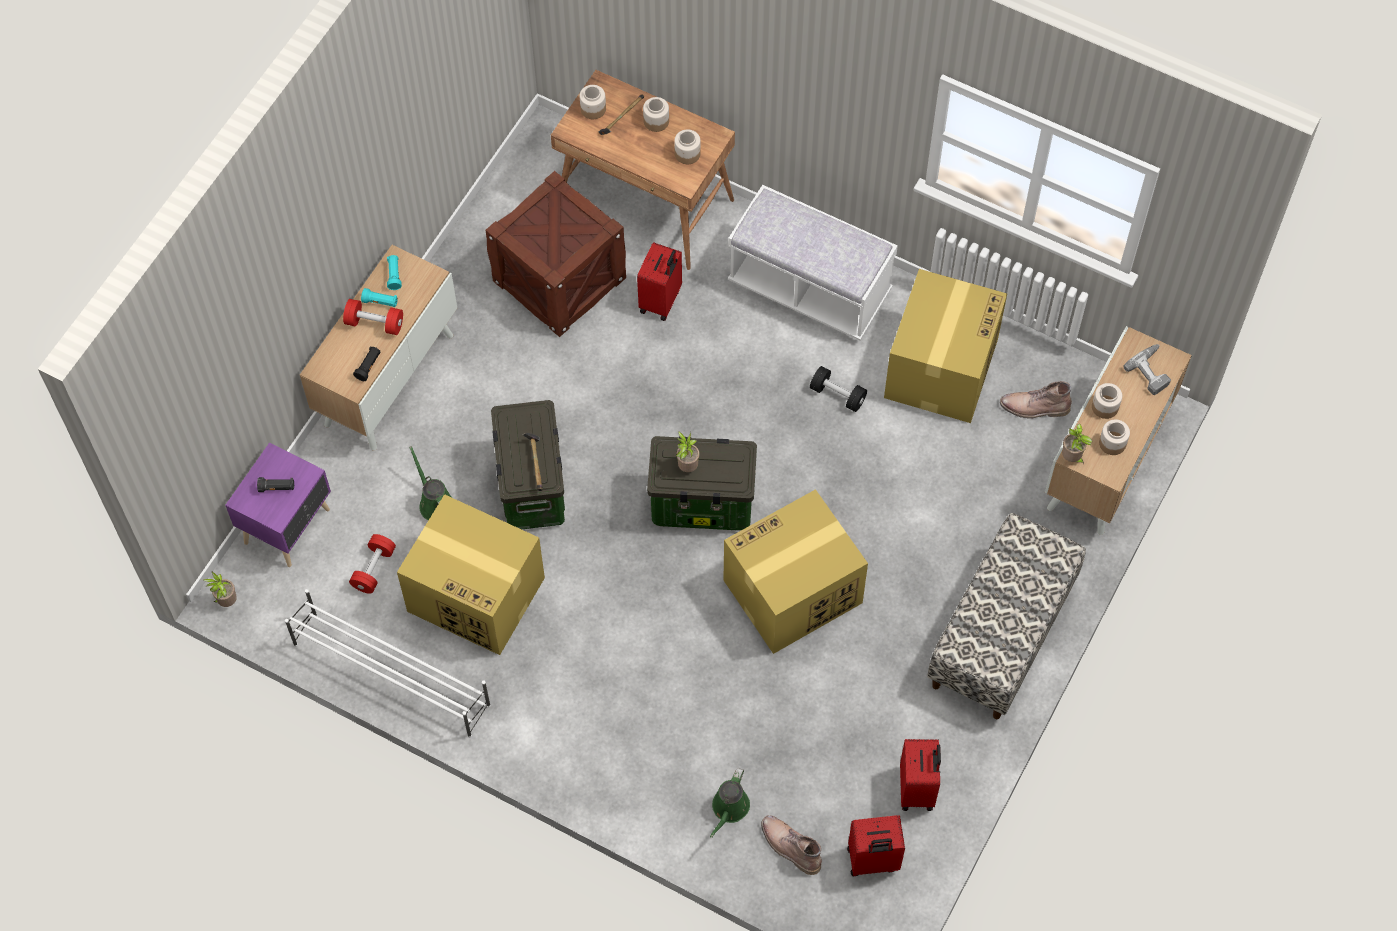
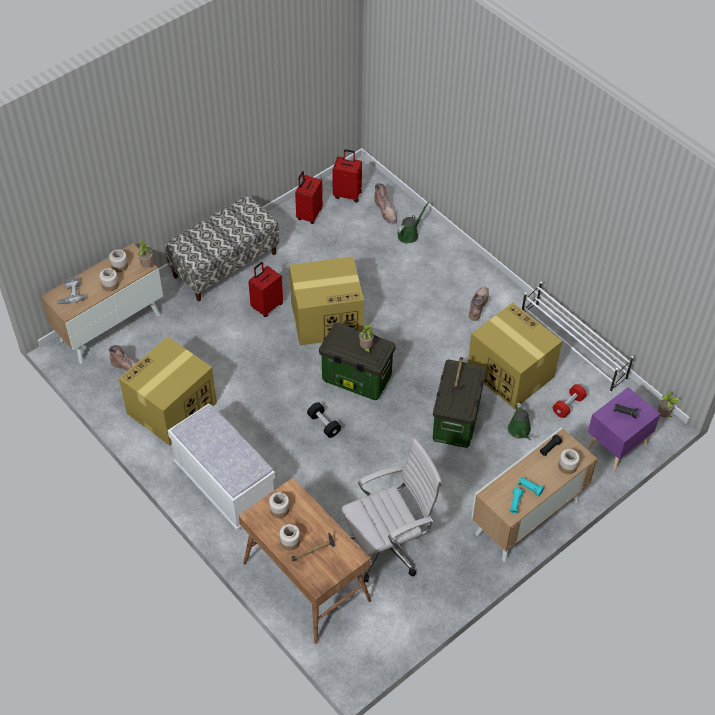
camera: 160 degrees left, 10 degrees down
red dumbbell [343,299,403,335] -> none
crate [485,171,626,337] -> white office chair [342,439,442,582]
jar [580,85,606,119] -> jar moved to [558,449,579,474]
red suitcase [637,242,682,321] -> red suitcase moved to [248,262,283,317]
black dumbbell [810,366,867,412] -> black dumbbell moved to [307,402,341,438]
none -> brown boot [469,286,489,321]

